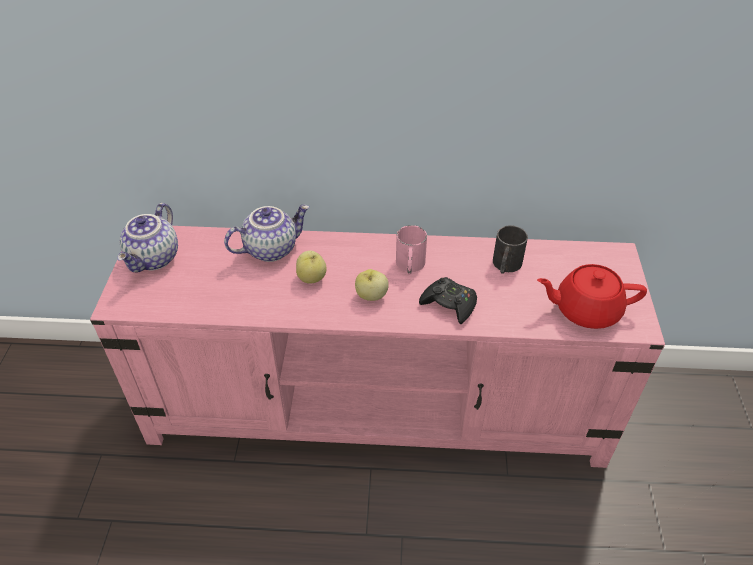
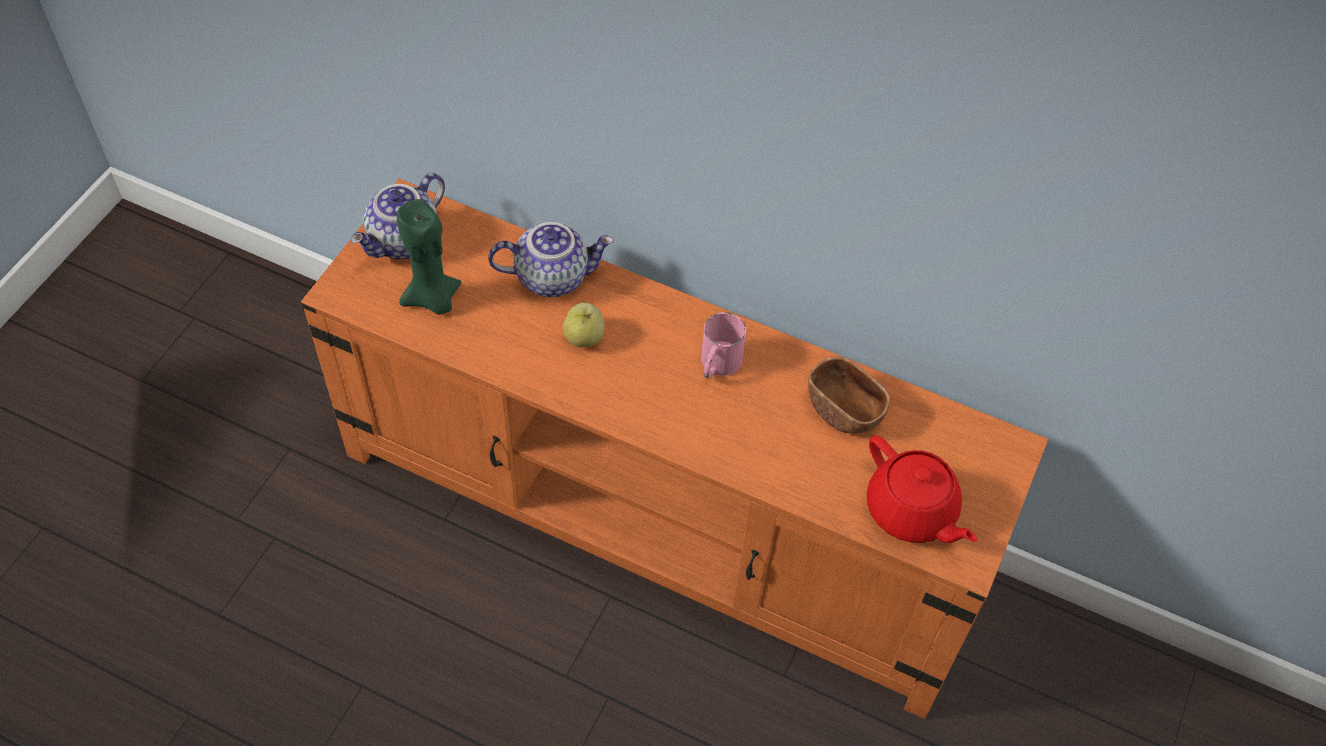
camera: 20 degrees right, 10 degrees up
pink tv stand [90,226,665,468] -> orange tv stand [301,179,1048,719]
apple [355,269,389,301] -> none
black game controller [419,277,477,324] -> none
black mug [493,225,528,274] -> brown bowl [808,357,890,434]
red teapot [537,264,647,329] -> red teapot turned 150 degrees counterclockwise [867,435,977,543]
none -> green candle [397,199,461,315]

